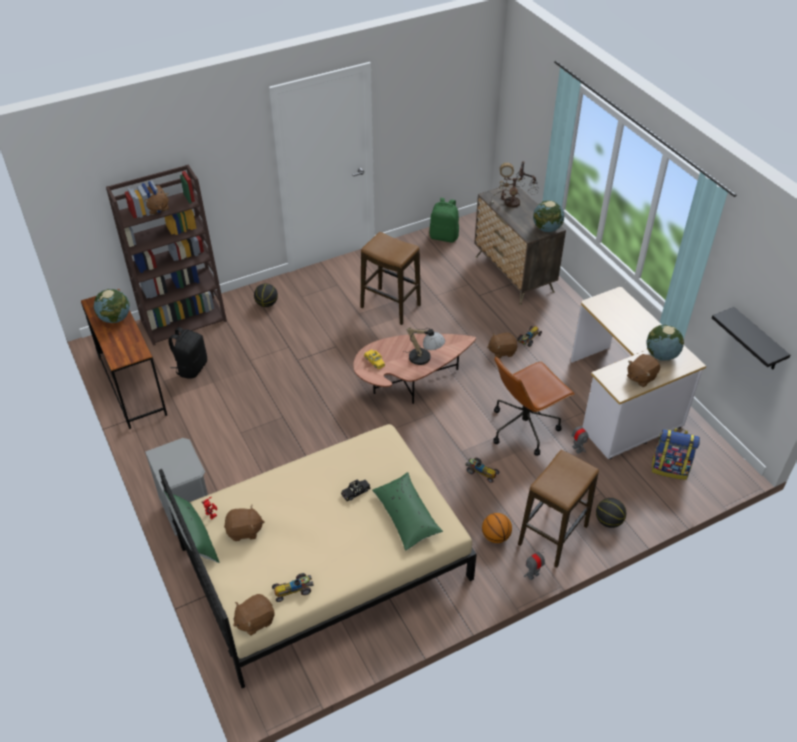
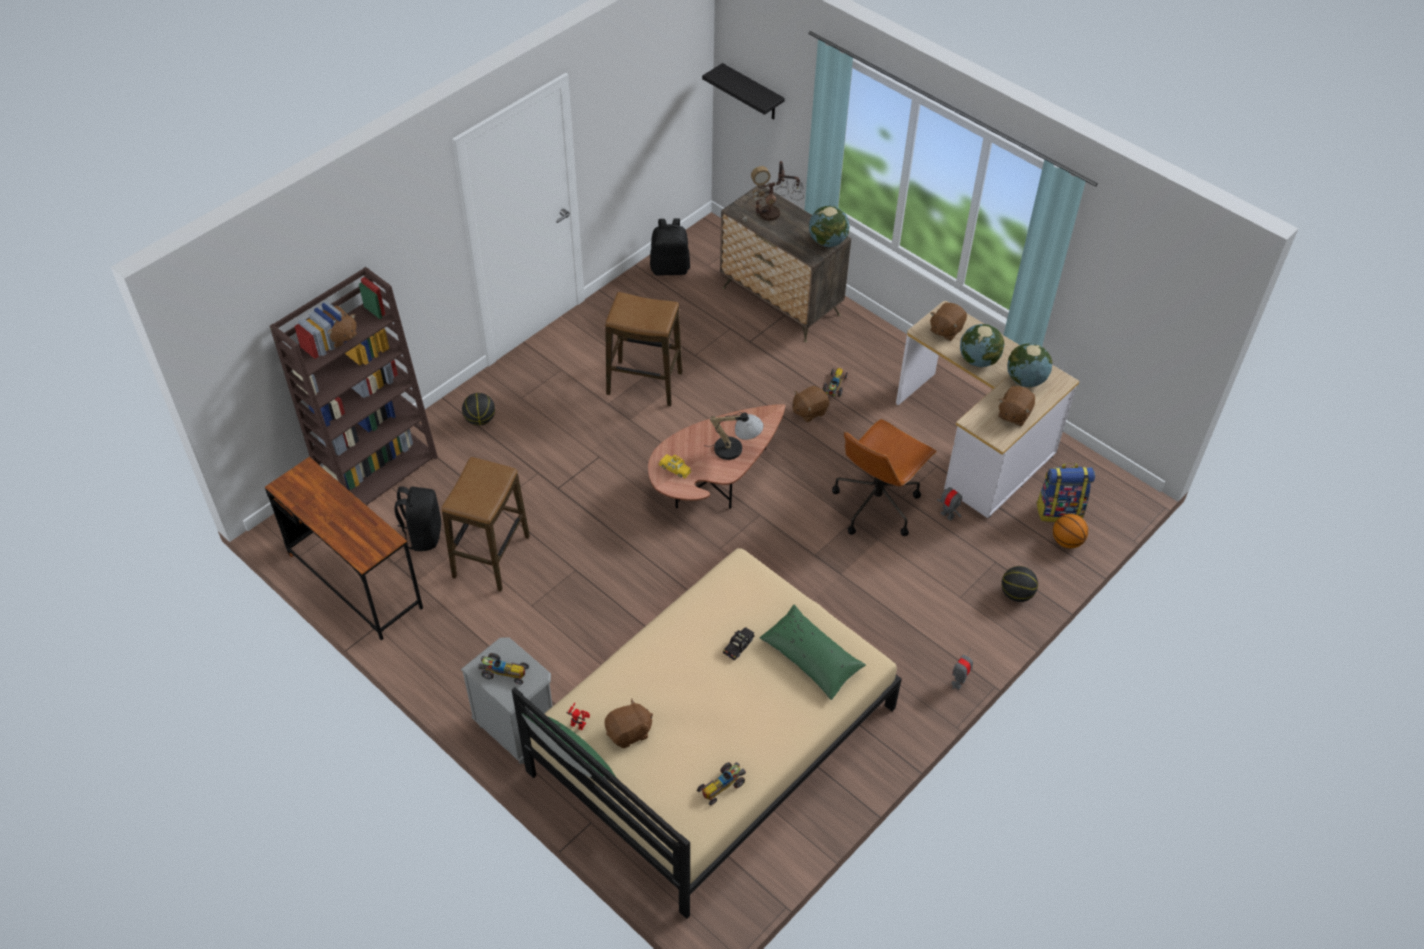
camera: 20 degrees left, 5 degrees up
globe [93,289,130,323] -> globe moved to [960,324,1005,367]
brown plush toy [233,594,274,636] -> brown plush toy moved to [930,302,967,341]
green backpack [429,198,459,242] -> black backpack [650,218,690,275]
toy car [465,457,499,483] -> toy car moved to [478,653,529,684]
basketball [482,513,512,543] -> basketball moved to [1053,514,1088,548]
stool [518,450,599,568] -> stool moved to [441,457,530,592]
black shelf [712,307,790,370] -> black shelf moved to [702,63,785,120]

